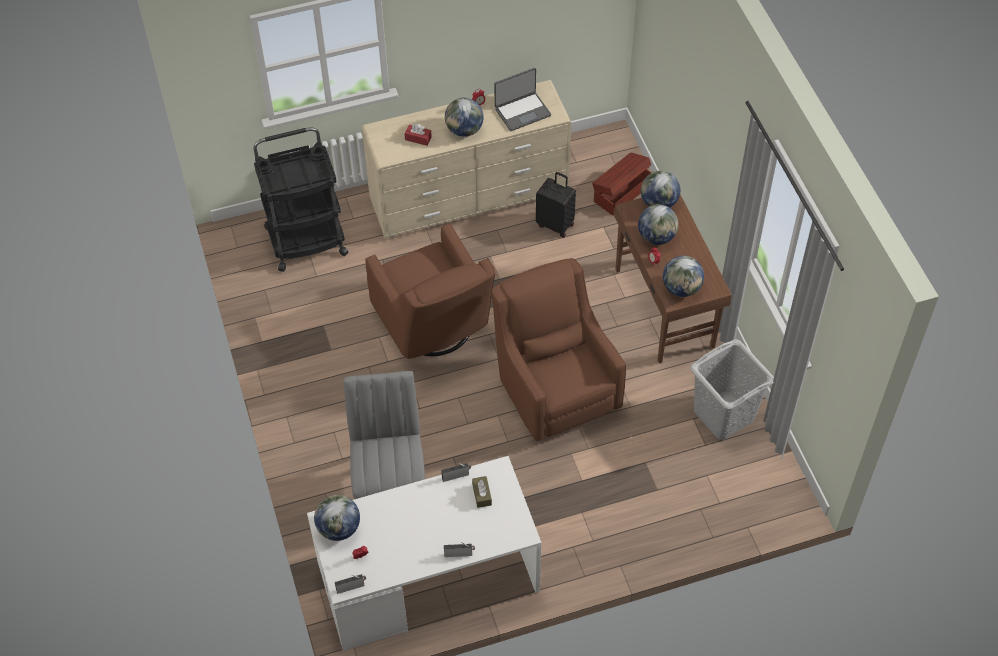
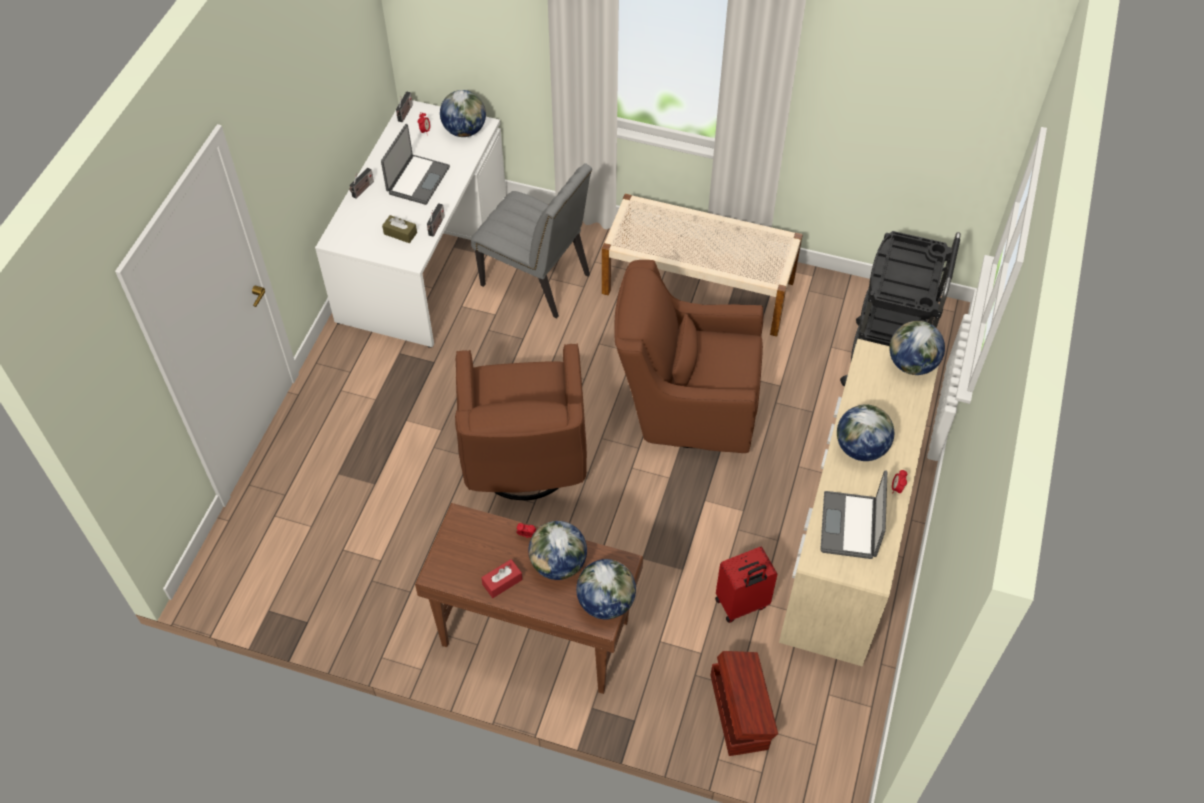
camera: 125 degrees right, 0 degrees up
red tissue box [405,124,432,146] -> red tissue box moved to [481,559,522,598]
brown armchair [492,258,626,442] -> brown armchair turned 75 degrees clockwise [455,344,587,500]
black suitcase [536,172,576,238] -> red suitcase [715,547,777,623]
globe [663,256,704,297] -> globe moved to [889,321,945,375]
grey laundry basket [690,339,774,440] -> none
none -> laptop [381,124,450,205]
none -> beige bench [602,193,803,337]

